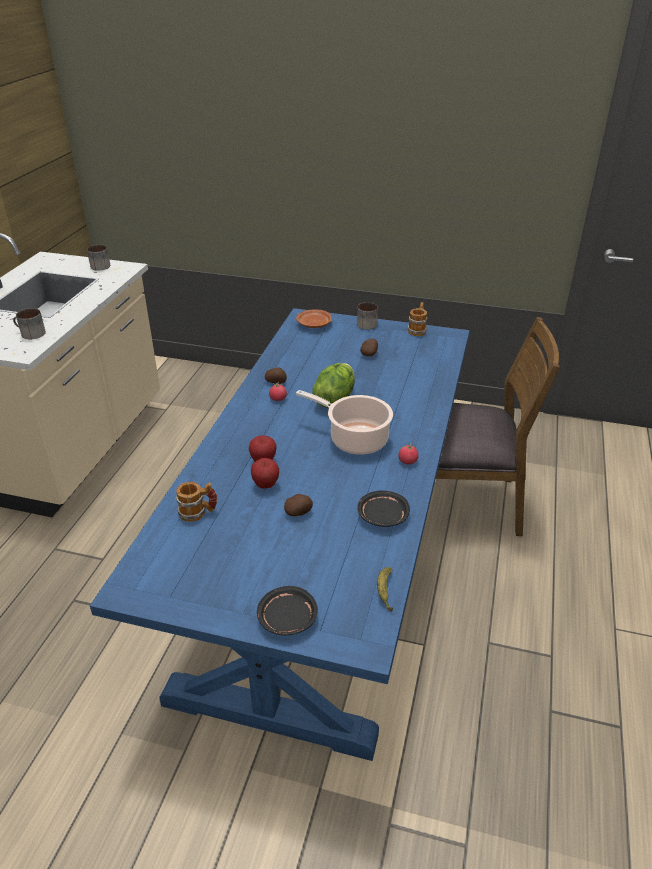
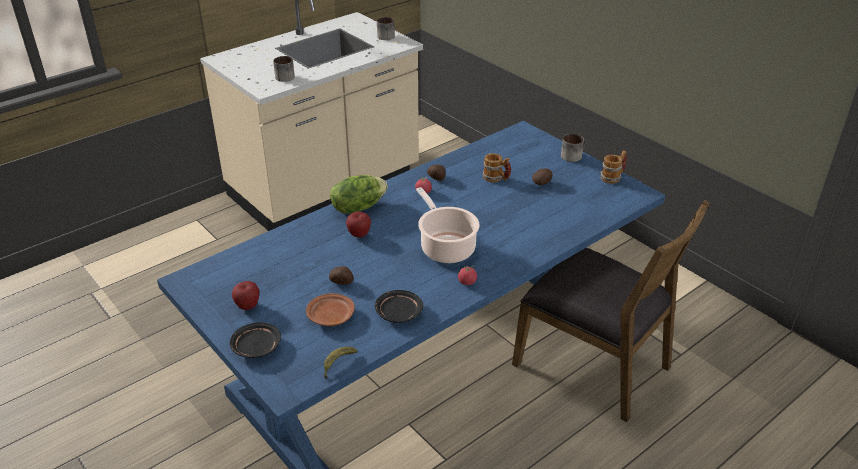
camera: 35 degrees right, 0 degrees up
mug [176,482,217,522] -> mug moved to [483,153,512,182]
apple [251,458,279,489] -> apple moved to [232,281,259,310]
brown plate [296,310,332,328] -> brown plate moved to [306,293,355,326]
lettuce [312,363,355,408] -> lettuce moved to [330,175,388,214]

